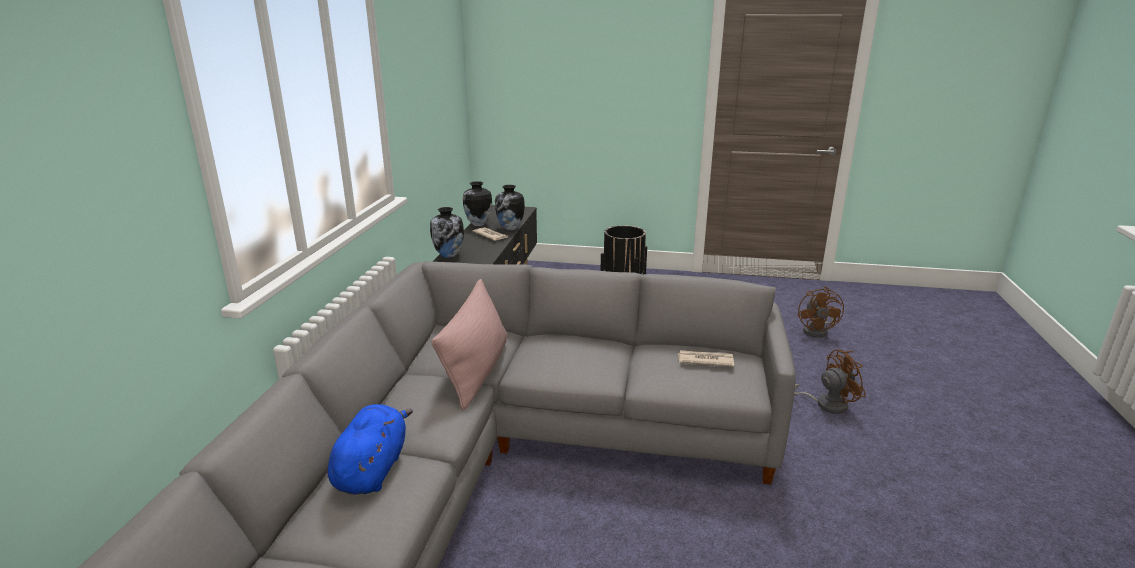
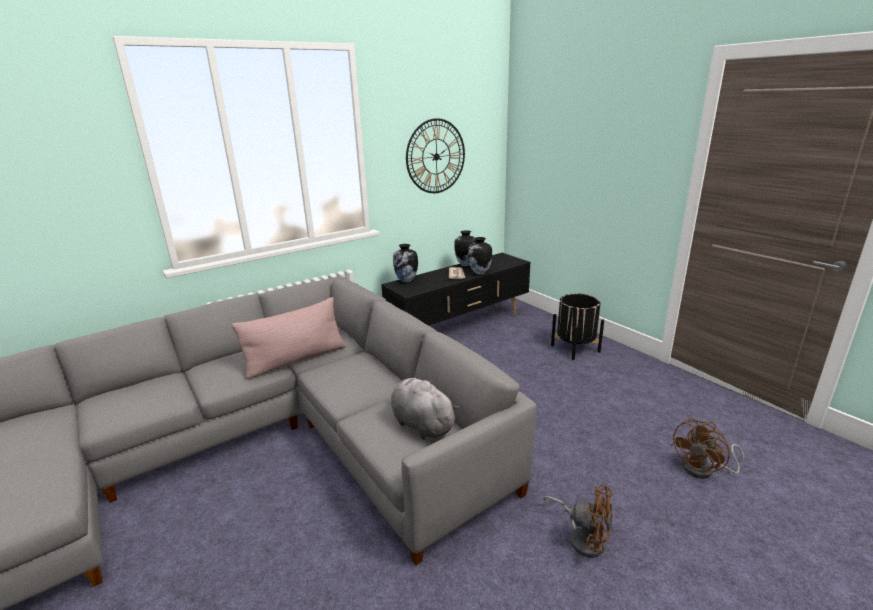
camera: 45 degrees right, 0 degrees up
blue plush toy [328,404,413,495] -> none
newspaper [678,350,734,367] -> grey plush toy [391,378,459,440]
none -> wall clock [406,118,465,193]

